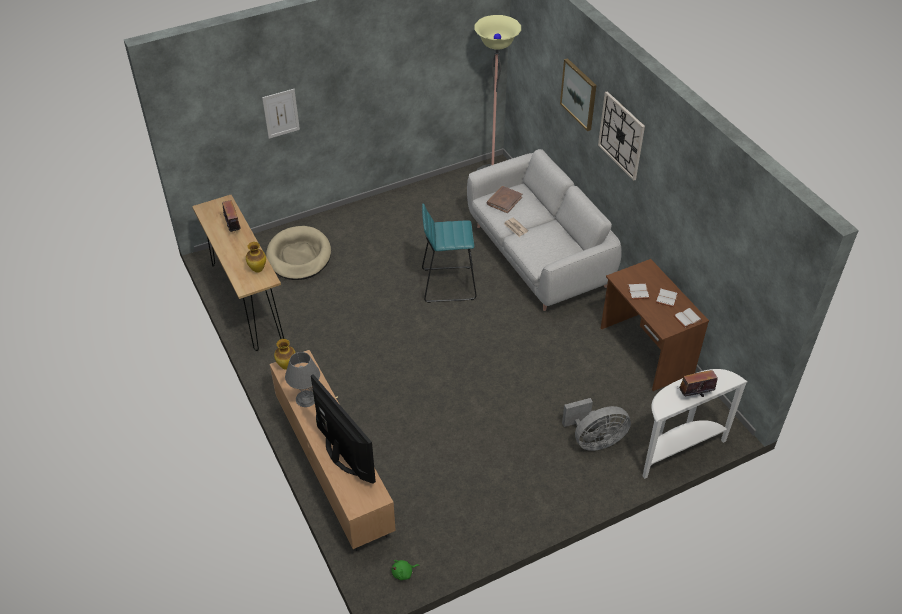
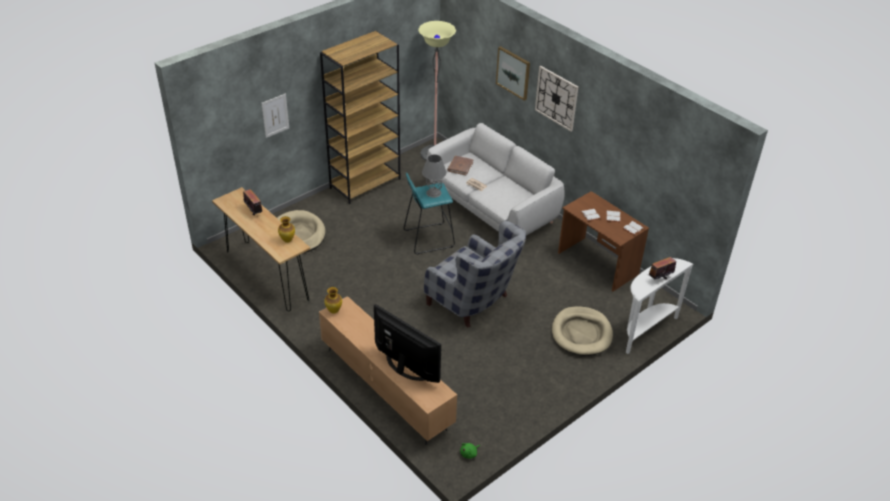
camera: 15 degrees left, 5 degrees down
grey table lamp [285,352,320,407] -> grey table lamp moved to [422,154,446,198]
grey fan [562,398,631,451] -> beige dog bed [552,306,613,356]
none -> brown bookcase [320,31,400,204]
none -> grey armchair [424,221,526,328]

